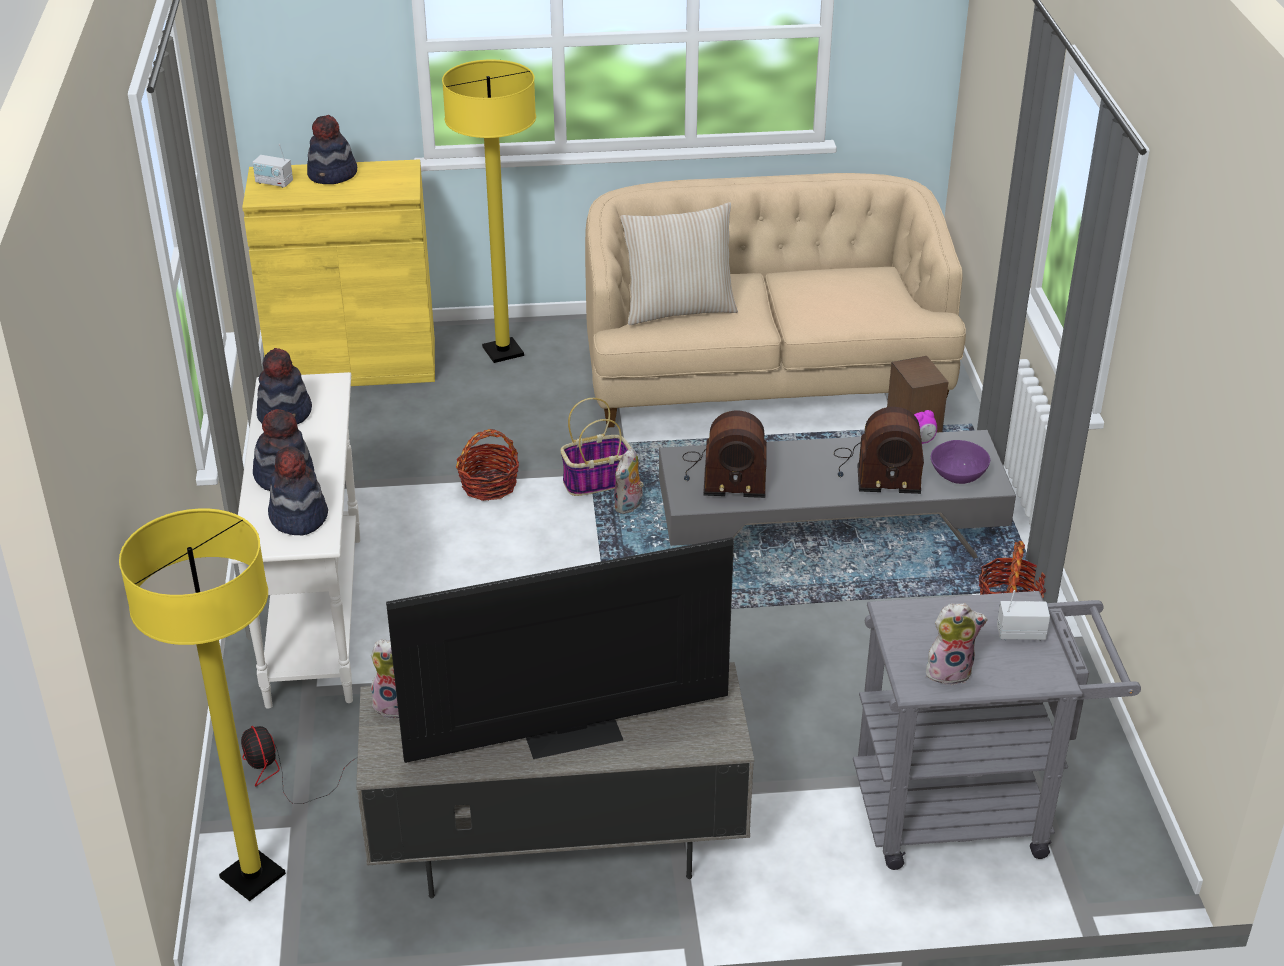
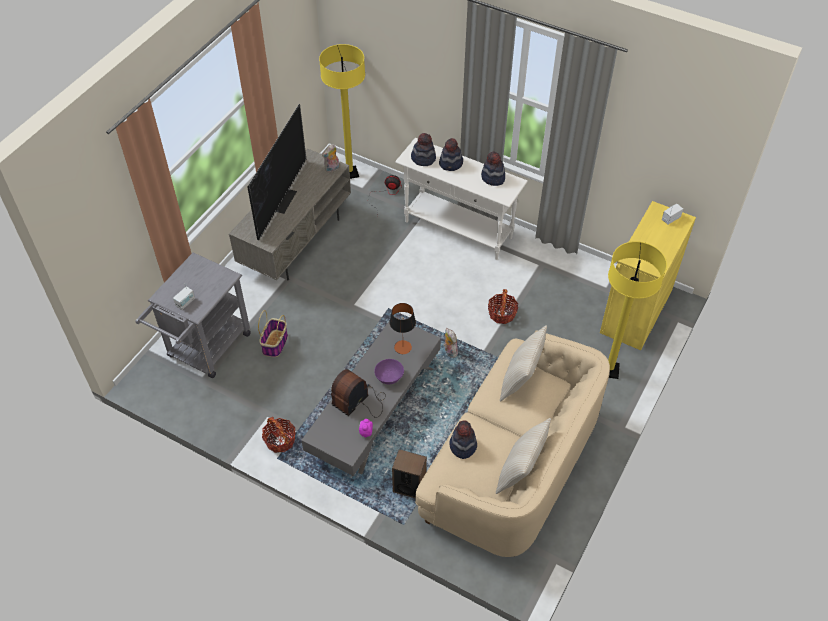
camera: 125 degrees right, 15 degrees up
hat [307,115,357,184] -> hat moved to [449,421,477,459]
basket [560,398,631,496] -> basket moved to [258,310,288,357]
radio [682,411,767,498] -> table lamp [389,303,416,354]
plush toy [926,603,988,685] -> none
purple bowl [931,440,990,484] -> purple bowl moved to [374,359,404,384]
none -> beige pillow [496,418,551,494]

